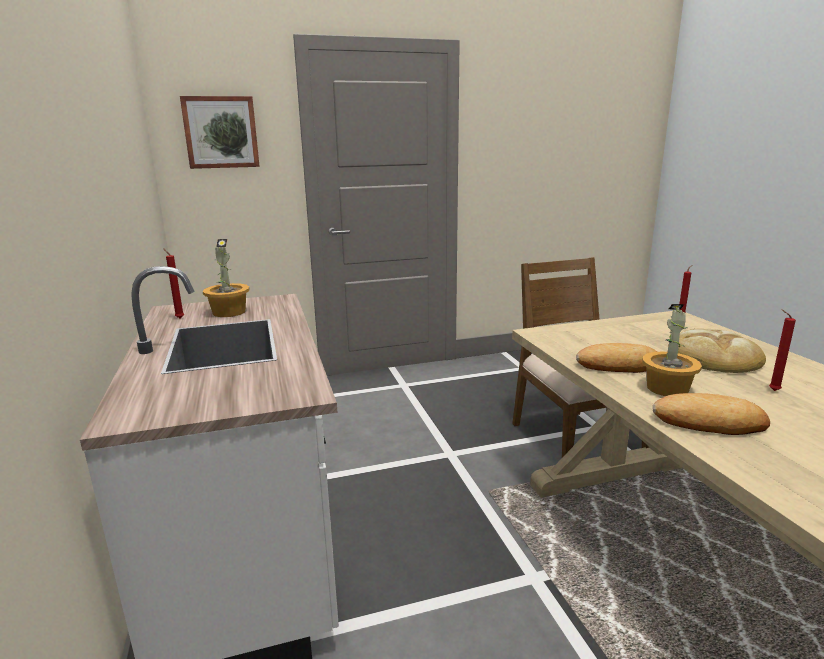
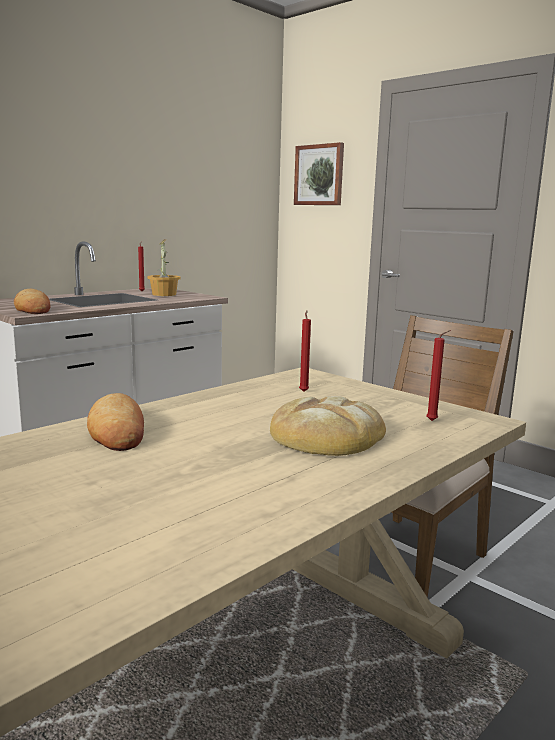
camera: 60 degrees right, 5 degrees down
bread [576,343,657,373] -> bread moved to [14,289,50,314]
potted plant [642,304,702,396] -> none
red candle [769,309,796,391] -> red candle moved to [299,310,311,392]

